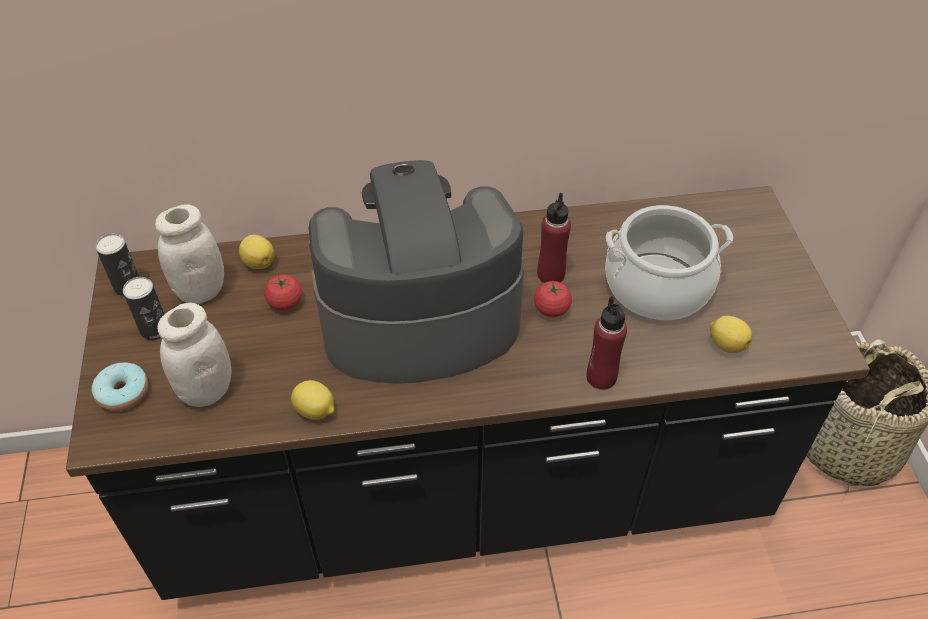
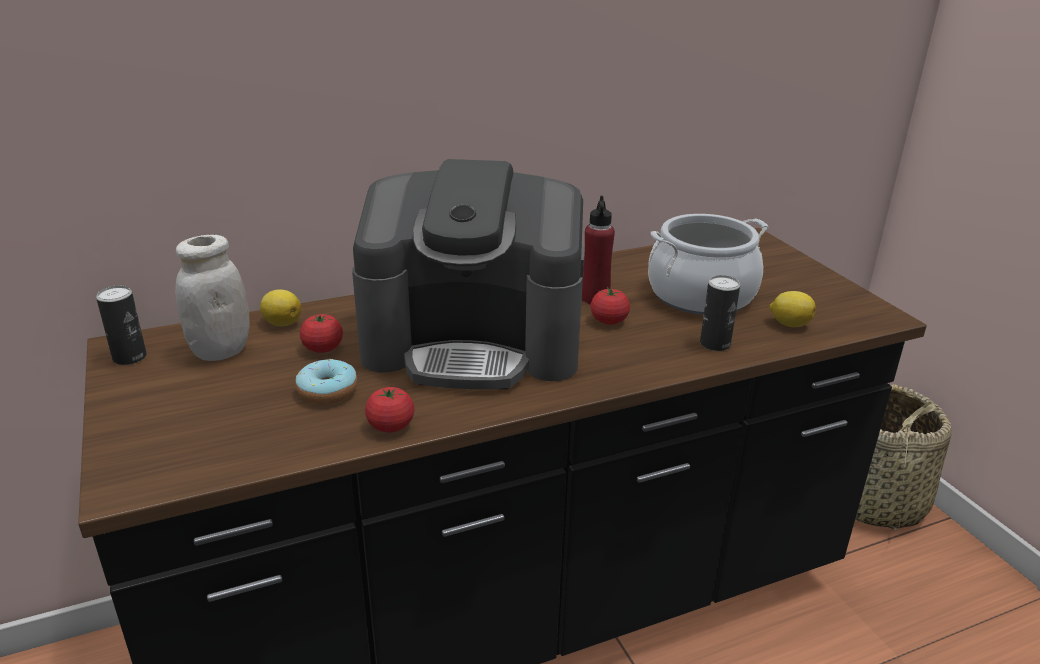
camera: 15 degrees left, 20 degrees down
donut [92,362,148,411] -> donut moved to [296,359,357,405]
can [123,277,164,340] -> can moved to [700,275,740,351]
white jar [157,303,232,407] -> none
lemon [291,380,335,420] -> tomato [365,387,415,433]
coffee machine [309,160,524,384] -> coffee machine turned 150 degrees counterclockwise [352,159,584,389]
red bottle [587,297,627,390] -> none

